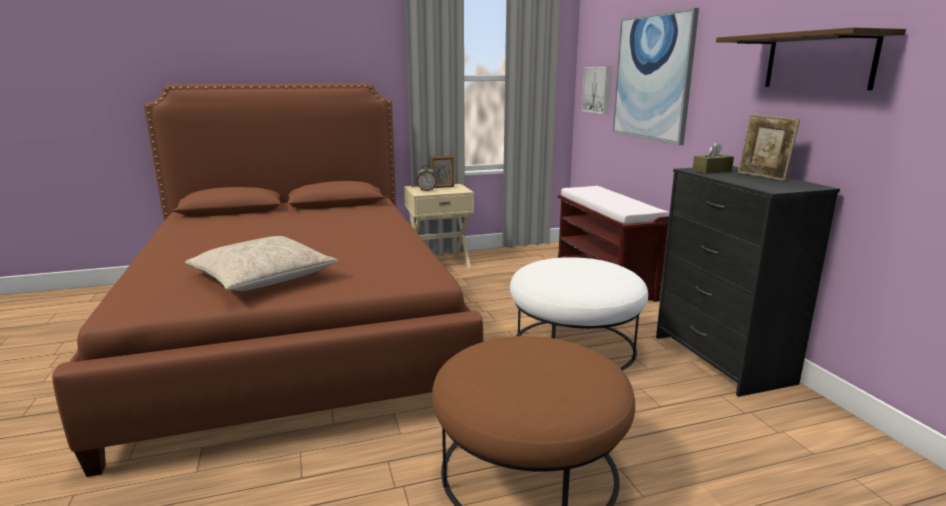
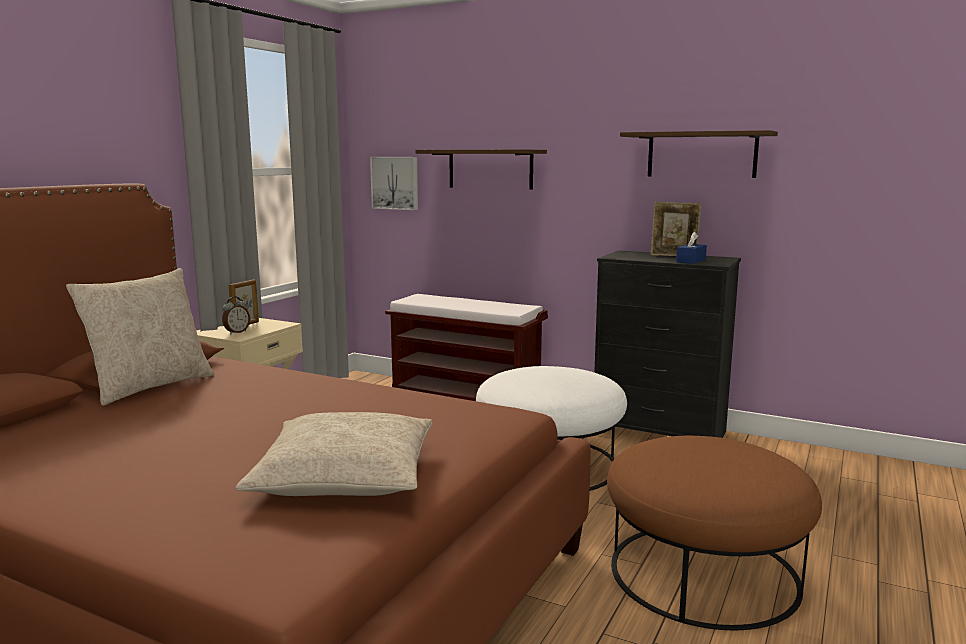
camera: 45 degrees left, 5 degrees down
picture [612,8,699,145] -> shelf [415,150,547,190]
brown tissue box [692,142,734,174] -> none
none -> beige pillow [66,268,215,406]
none -> blue tissue box [676,232,707,264]

